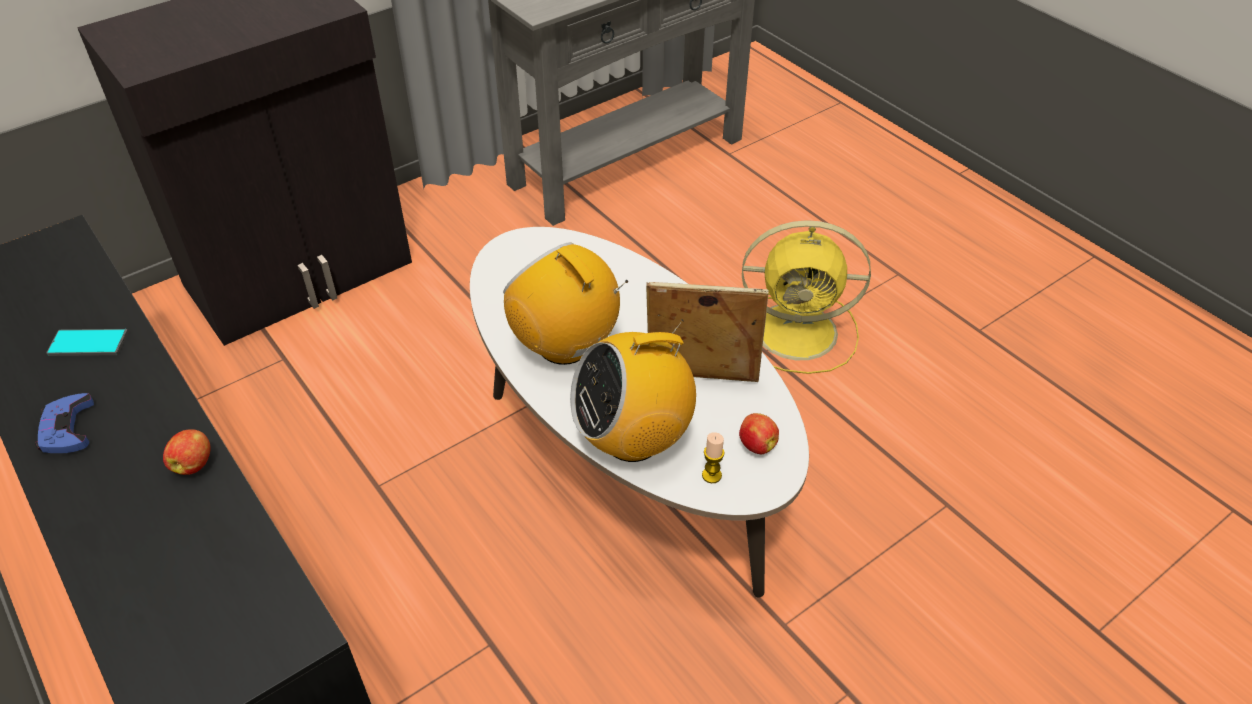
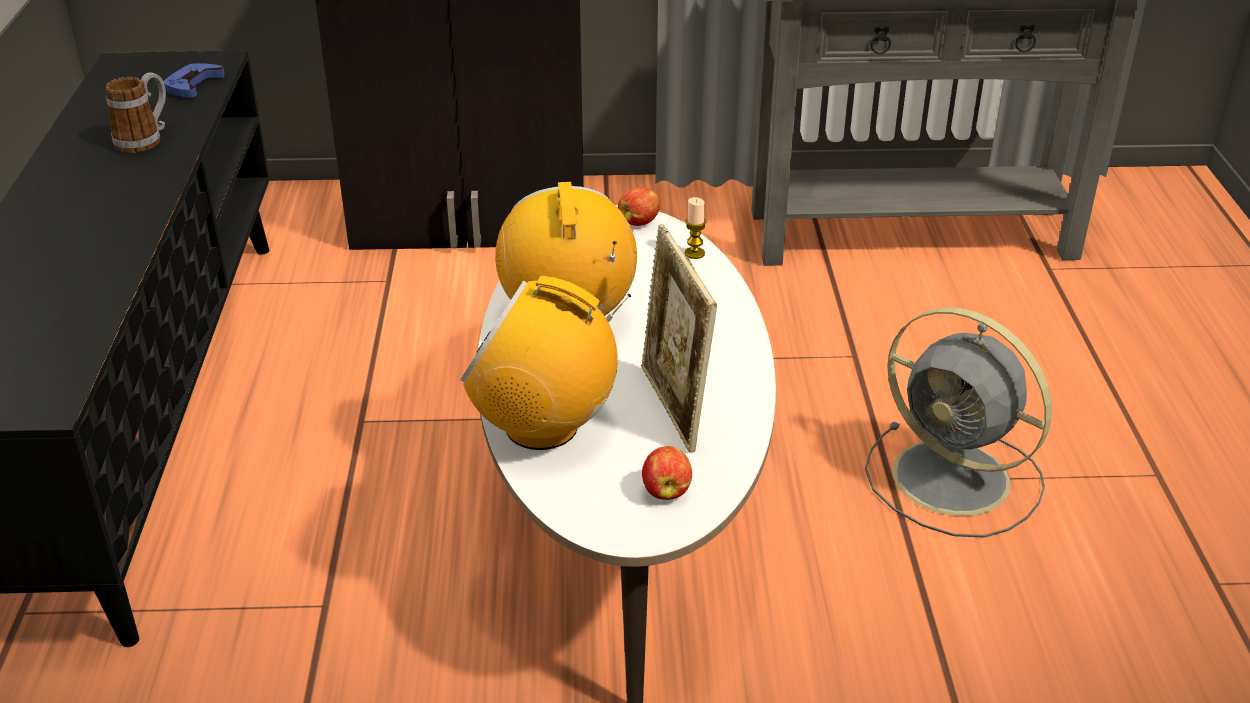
camera: 35 degrees right, 10 degrees down
blue game controller [36,393,94,453] -> blue game controller moved to [163,63,225,97]
phone [46,329,128,356] -> mug [105,72,166,153]
apple [163,429,211,475] -> apple moved to [618,187,660,226]
picture frame [646,282,769,382] -> picture frame turned 150 degrees counterclockwise [641,224,717,453]
candle [702,432,724,483] -> candle moved to [685,197,706,259]
yellow fan [742,220,871,374] -> grey fan [865,307,1052,538]

